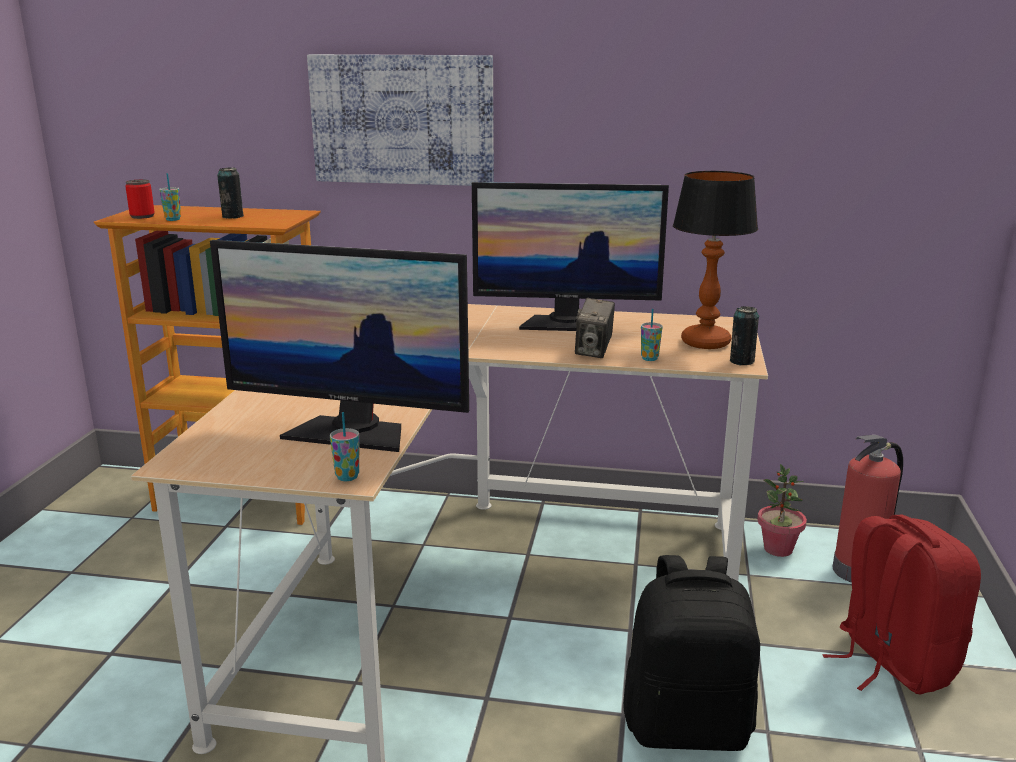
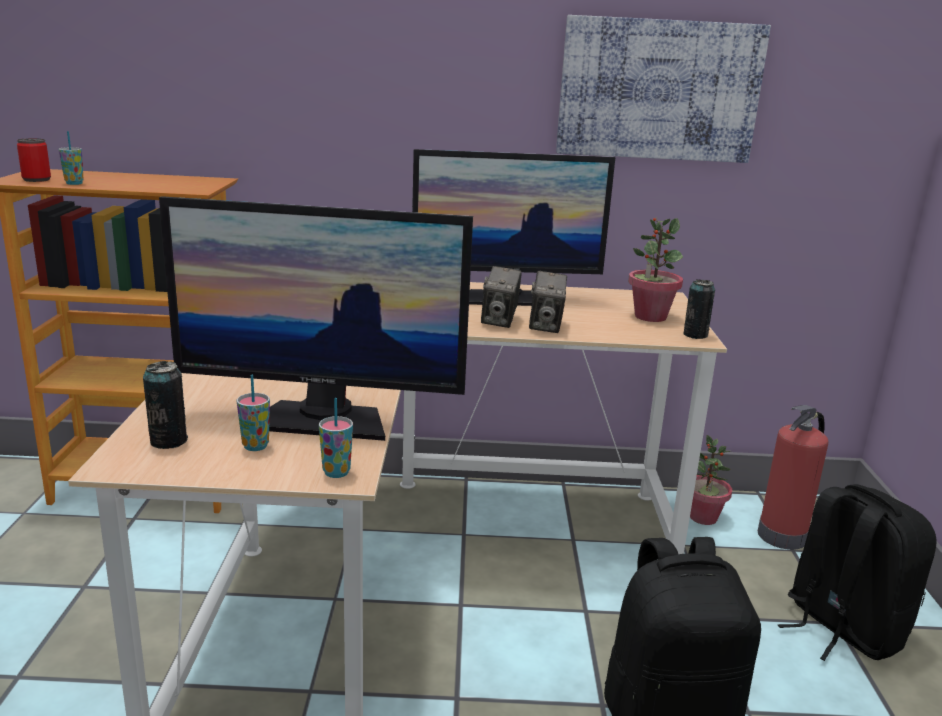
camera: 10 degrees left, 0 degrees up
can [217,167,244,219] -> can moved to [143,361,188,449]
picture [307,54,494,186] -> picture moved to [556,15,771,163]
cup [641,309,662,361] -> cup moved to [237,375,270,451]
table lamp [673,171,758,349] -> potted plant [628,217,683,322]
red backpack [822,515,981,695] -> black backpack [778,484,937,661]
none -> camera [481,266,522,328]

